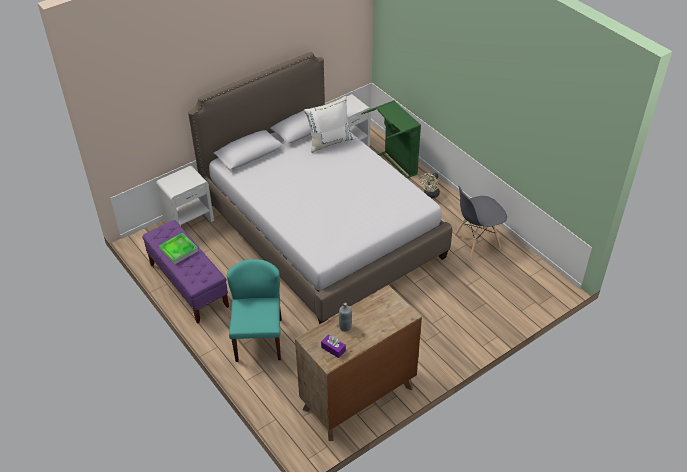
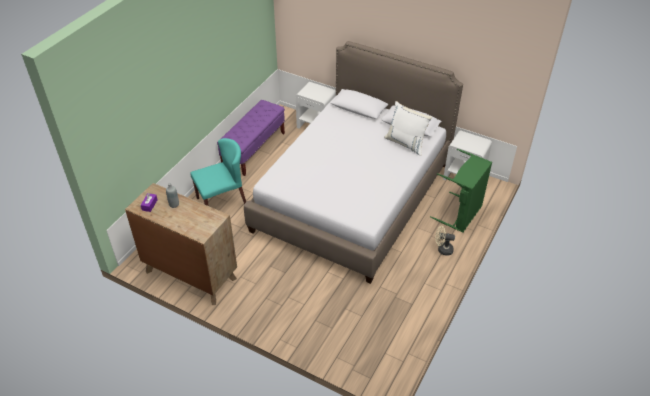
camera: 65 degrees right, 0 degrees up
tray [159,233,198,265] -> none
grey chair [454,186,507,258] -> none

